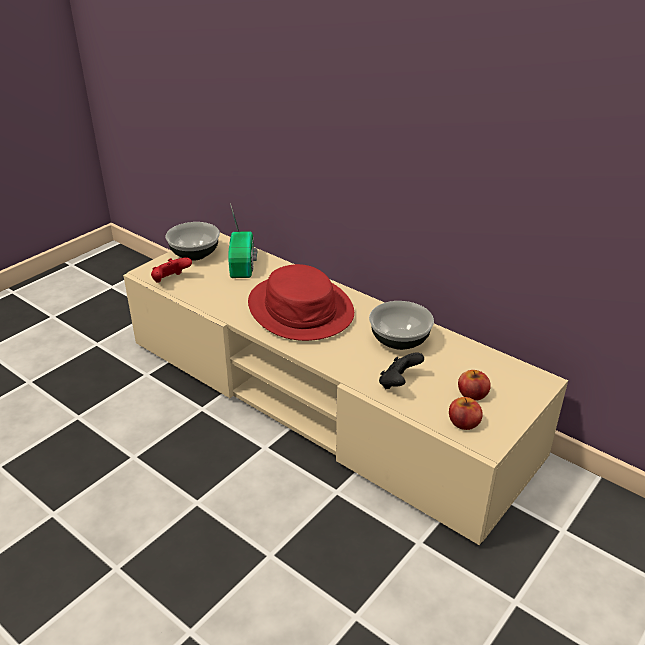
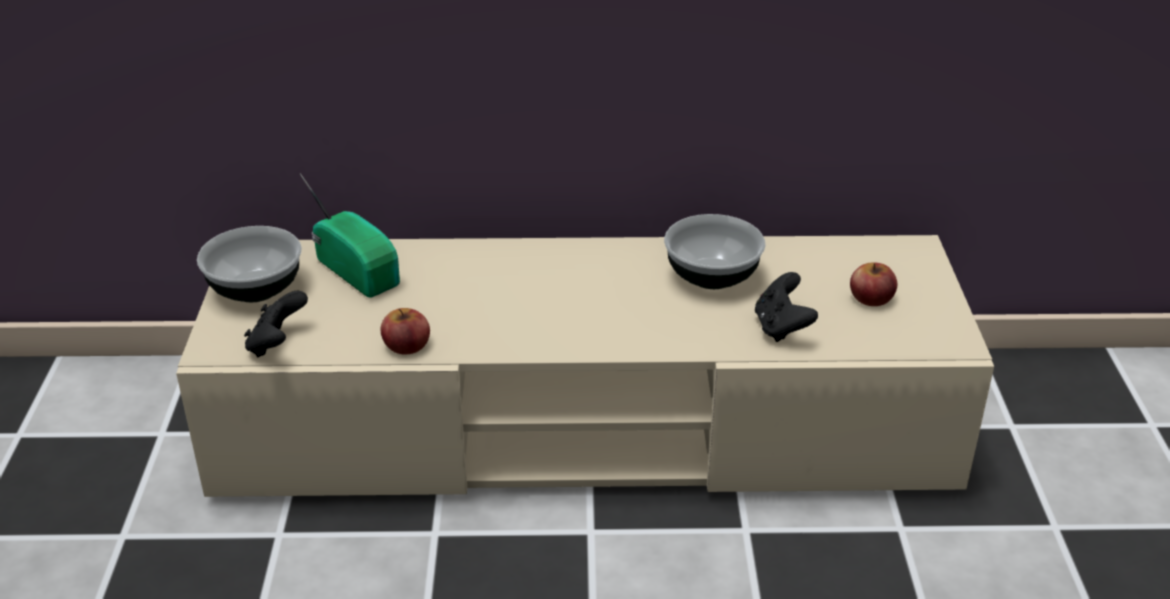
camera: 40 degrees left, 0 degrees up
red game controller [151,258,192,283] -> black game controller [244,291,308,357]
red hat [248,264,354,341] -> none
apple [449,397,483,430] -> apple moved to [381,308,430,355]

